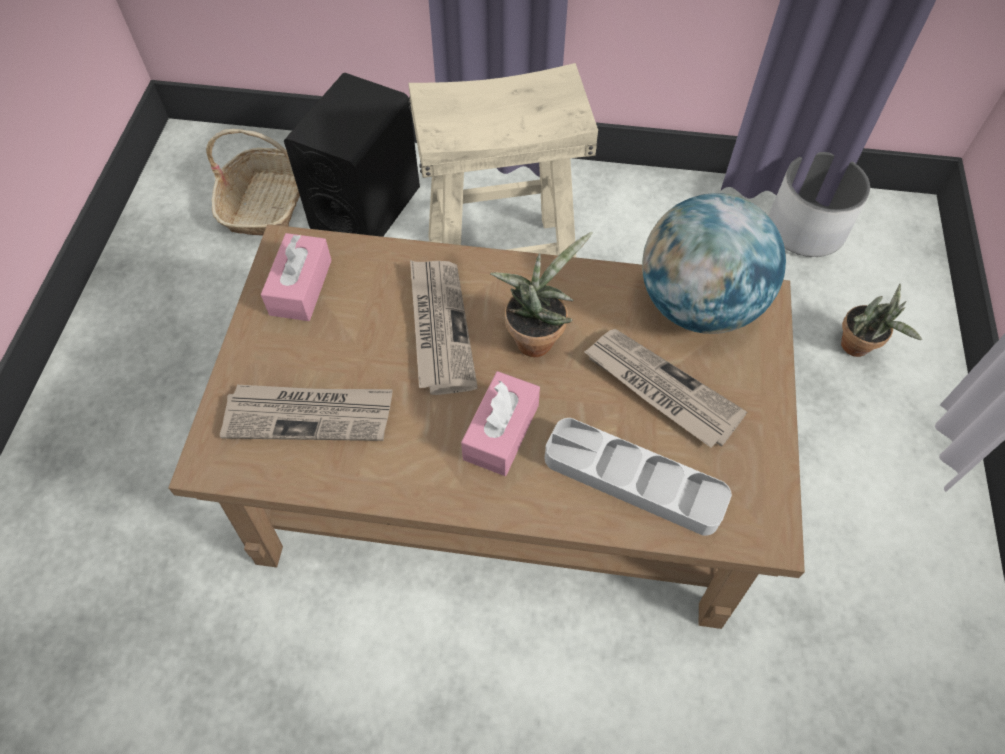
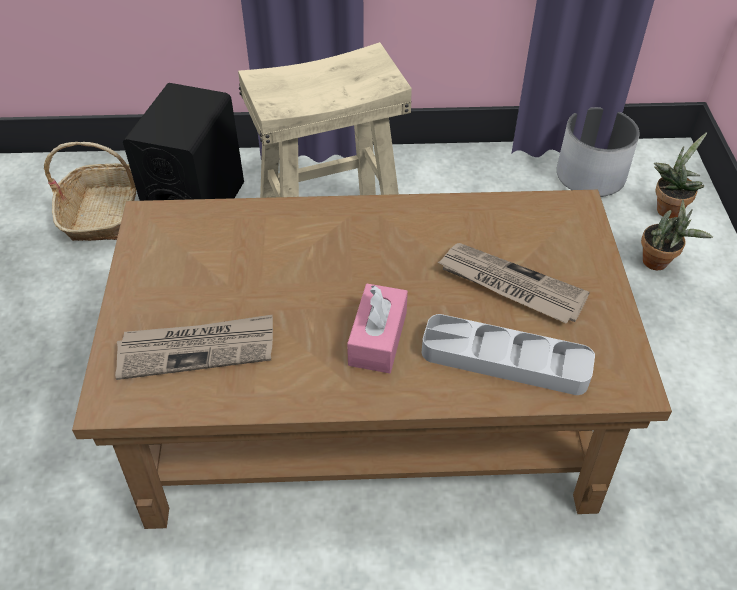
camera: 10 degrees left, 10 degrees down
pink tissue box [261,233,332,321] -> none
newspaper [410,260,477,395] -> none
potted plant [490,232,593,357] -> potted plant moved to [654,133,707,219]
globe [642,193,786,334] -> none

